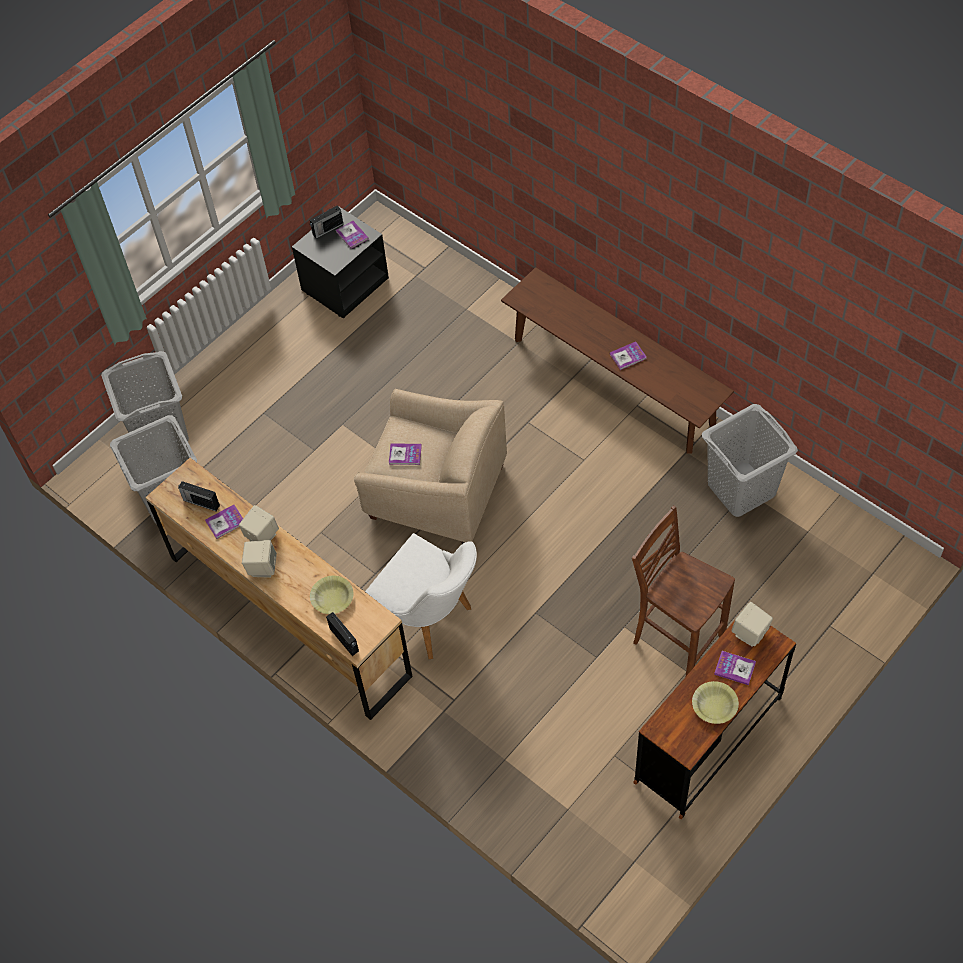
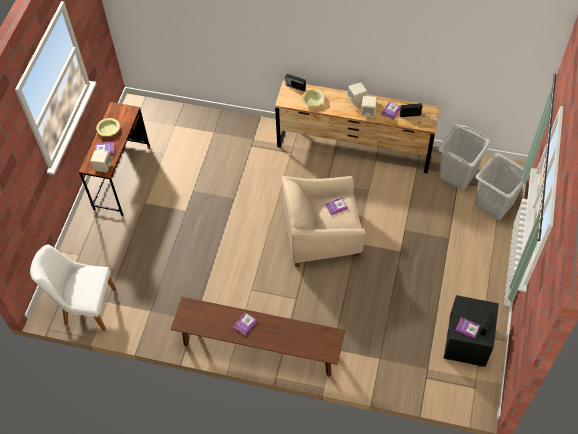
camera: 150 degrees right, 0 degrees up
white chair [365,533,477,659] -> white chair moved to [30,245,116,331]
brown stool [632,506,735,676] -> none
grey laundry basket [702,404,798,517] -> none

